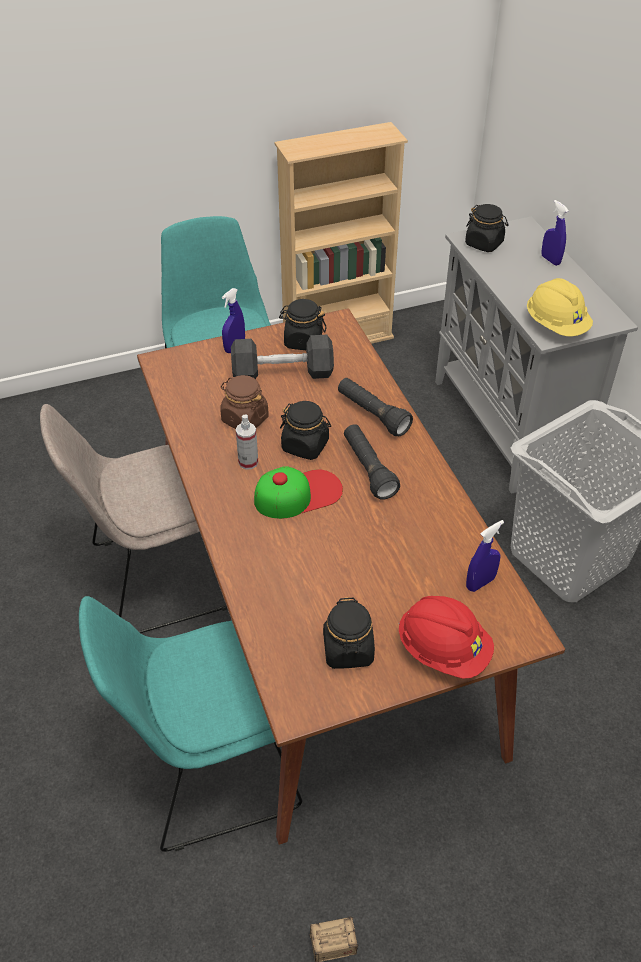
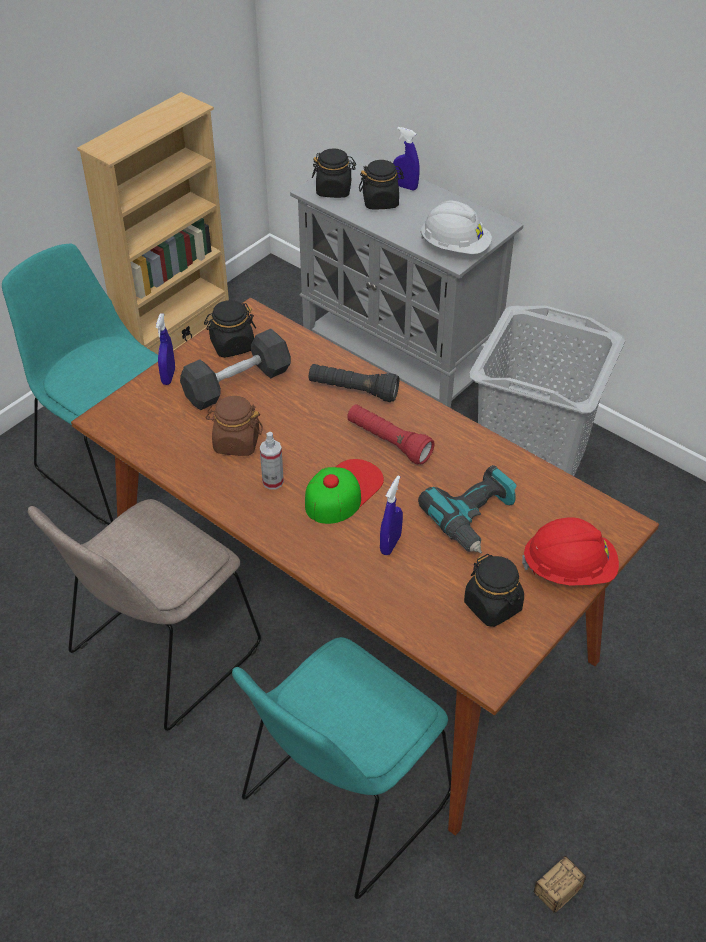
camera: 30 degrees left, 0 degrees up
black jar [280,401,331,460] -> black jar moved to [359,160,404,209]
black flashlight [344,424,400,500] -> red flashlight [347,404,435,464]
blue spray bottle [466,520,504,592] -> blue spray bottle moved to [380,476,403,555]
yellow hard hat [527,278,593,336] -> white hard hat [420,200,492,254]
none -> power drill [418,465,517,554]

